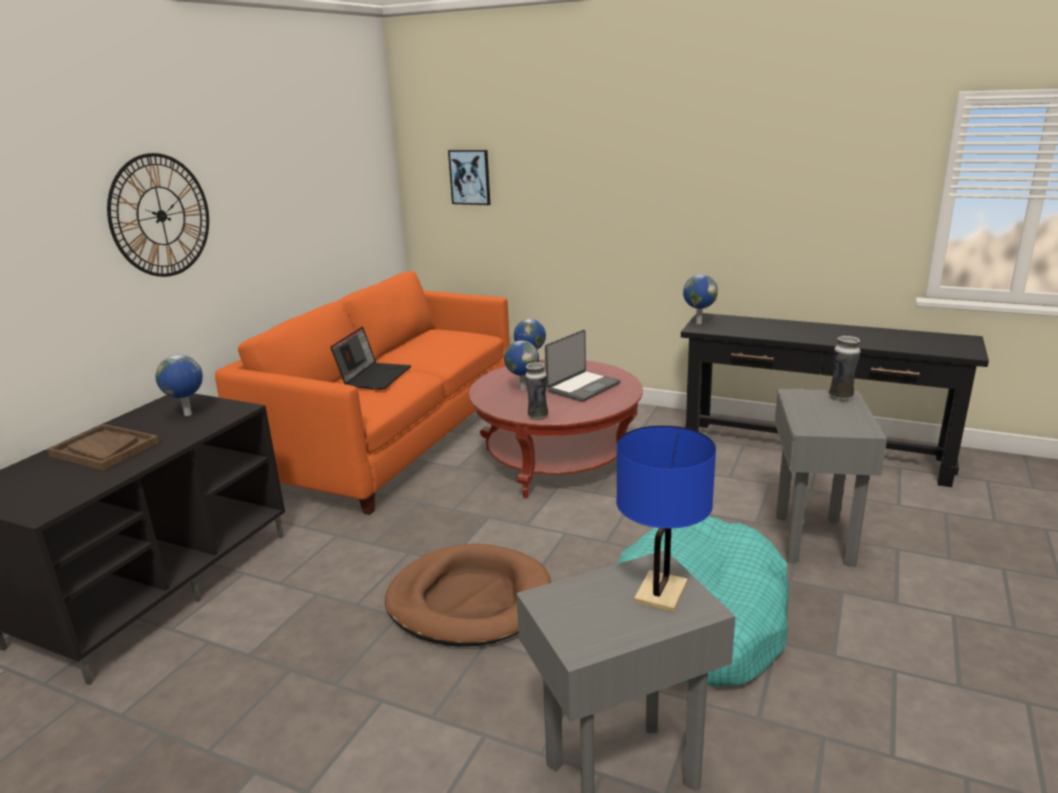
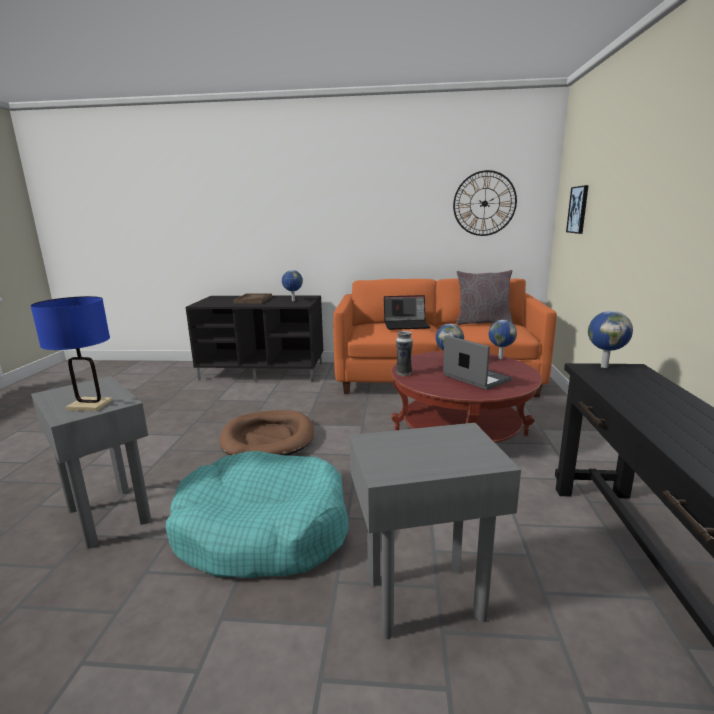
camera: 70 degrees right, 5 degrees down
wall clock [107,153,209,277] -> wall clock moved to [453,170,517,236]
laptop [545,330,620,402] -> laptop turned 150 degrees counterclockwise [443,335,512,390]
vase [829,336,861,401] -> none
none -> grey pillow [456,270,513,325]

